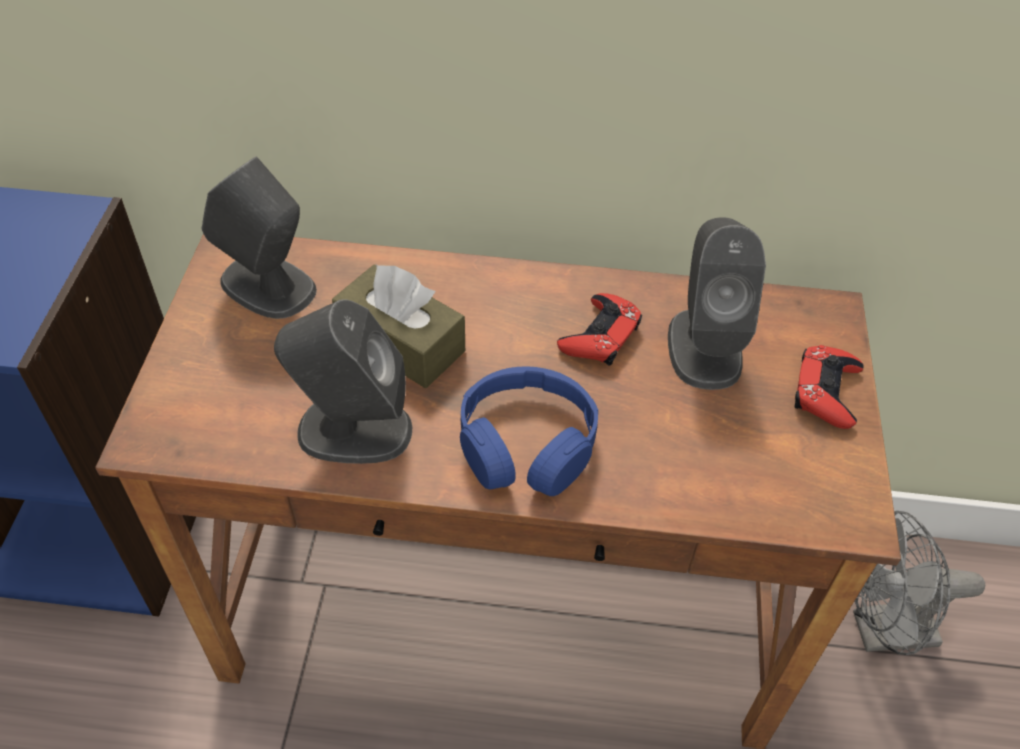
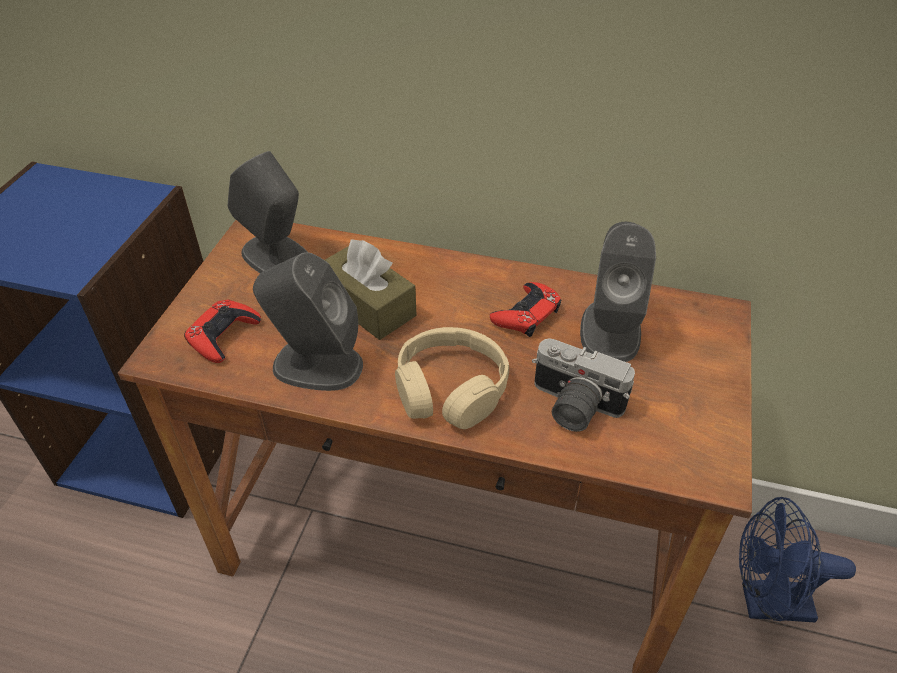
camera: 10 degrees right, 5 degrees down
blue headphones [460,366,598,496] -> beige headphones [395,327,509,429]
red game controller [794,345,863,429] -> red game controller moved to [184,299,261,363]
grey fan [853,511,985,655] -> blue fan [739,497,856,622]
none -> camera [532,339,635,432]

